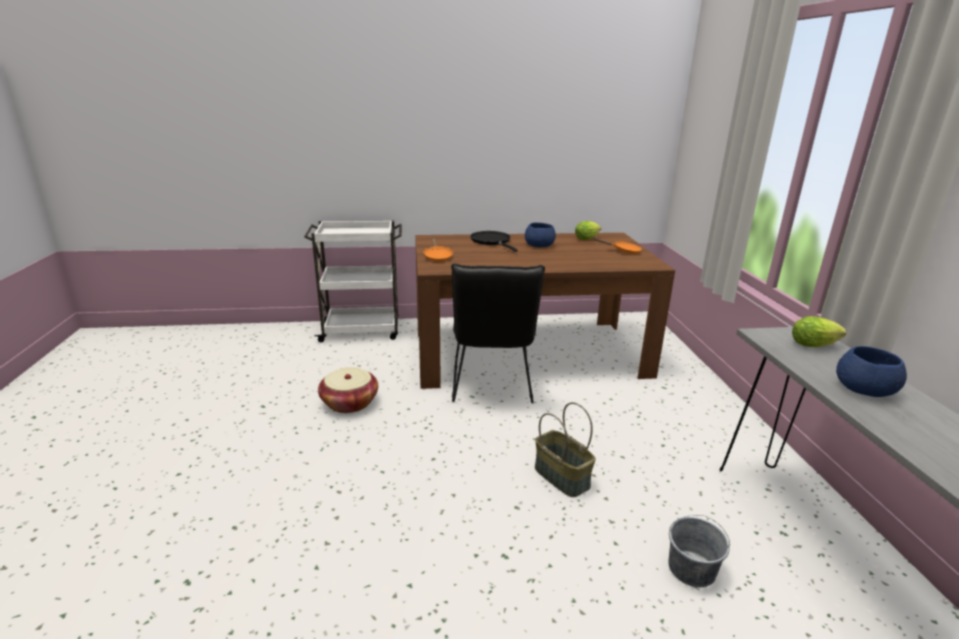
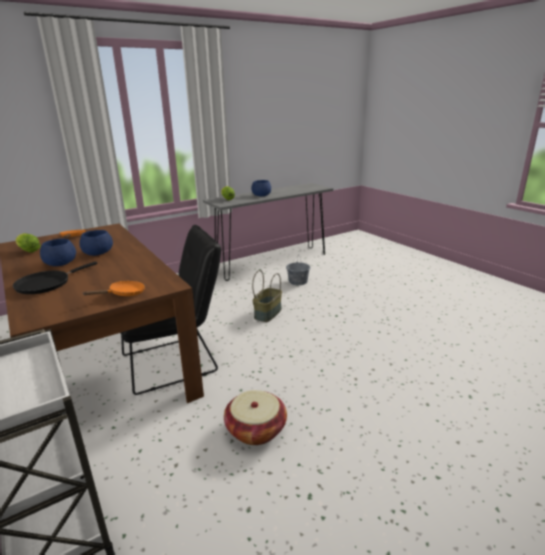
camera: 115 degrees left, 0 degrees up
none -> blue bowl [79,230,113,256]

